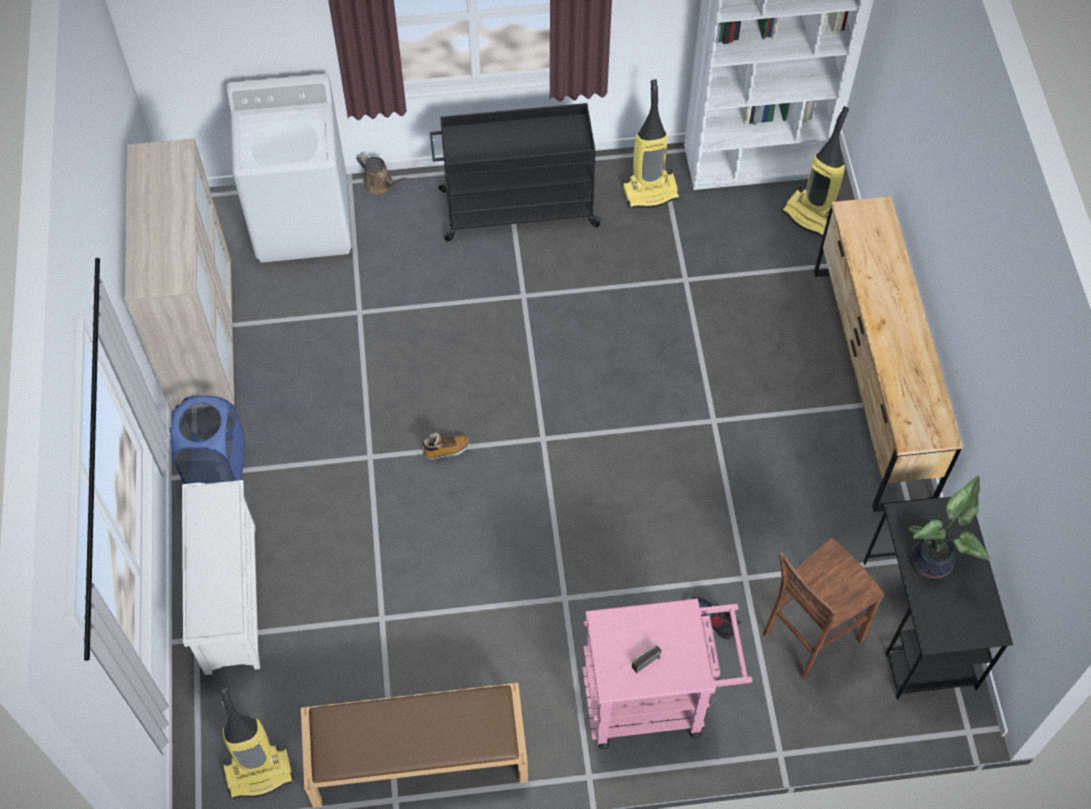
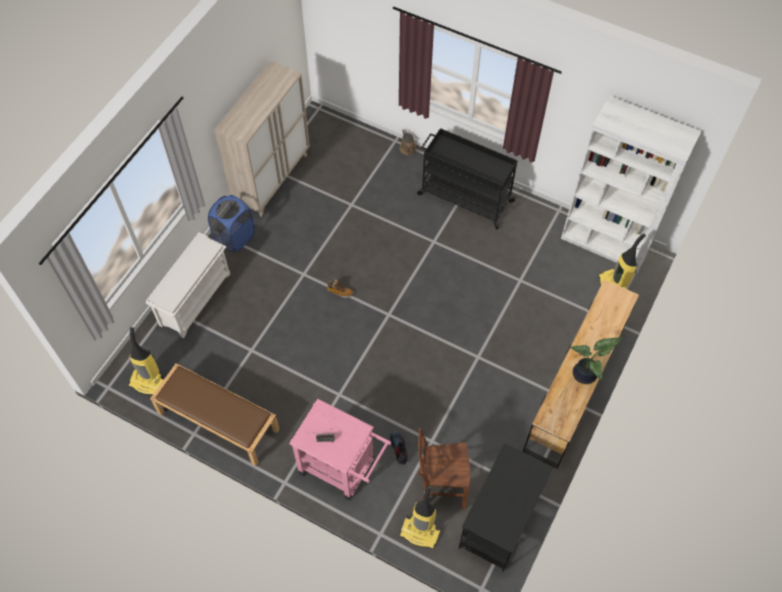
camera: 35 degrees right, 0 degrees up
white washing machine [226,74,352,262] -> none
vacuum cleaner [623,79,680,208] -> vacuum cleaner moved to [399,486,441,549]
potted plant [908,475,990,579] -> potted plant moved to [570,337,623,384]

